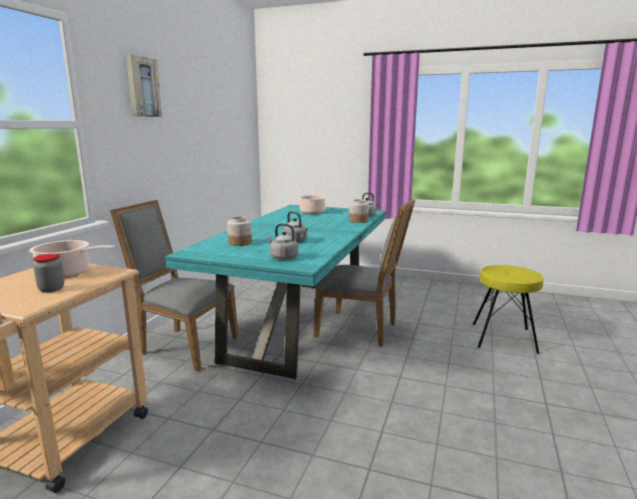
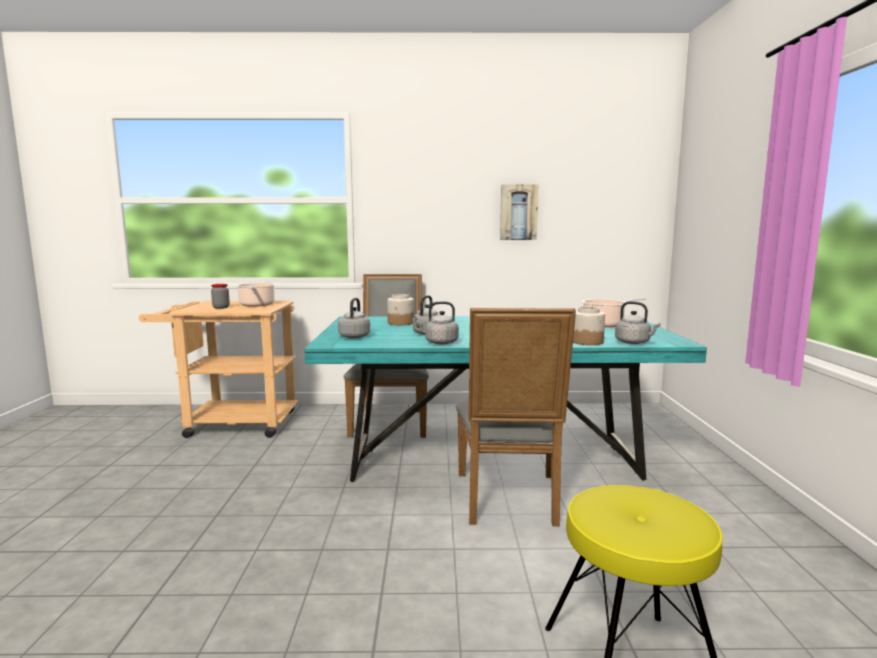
camera: 70 degrees right, 5 degrees down
picture [126,54,162,117] -> picture moved to [500,185,538,240]
none -> grey kettle [416,302,459,344]

